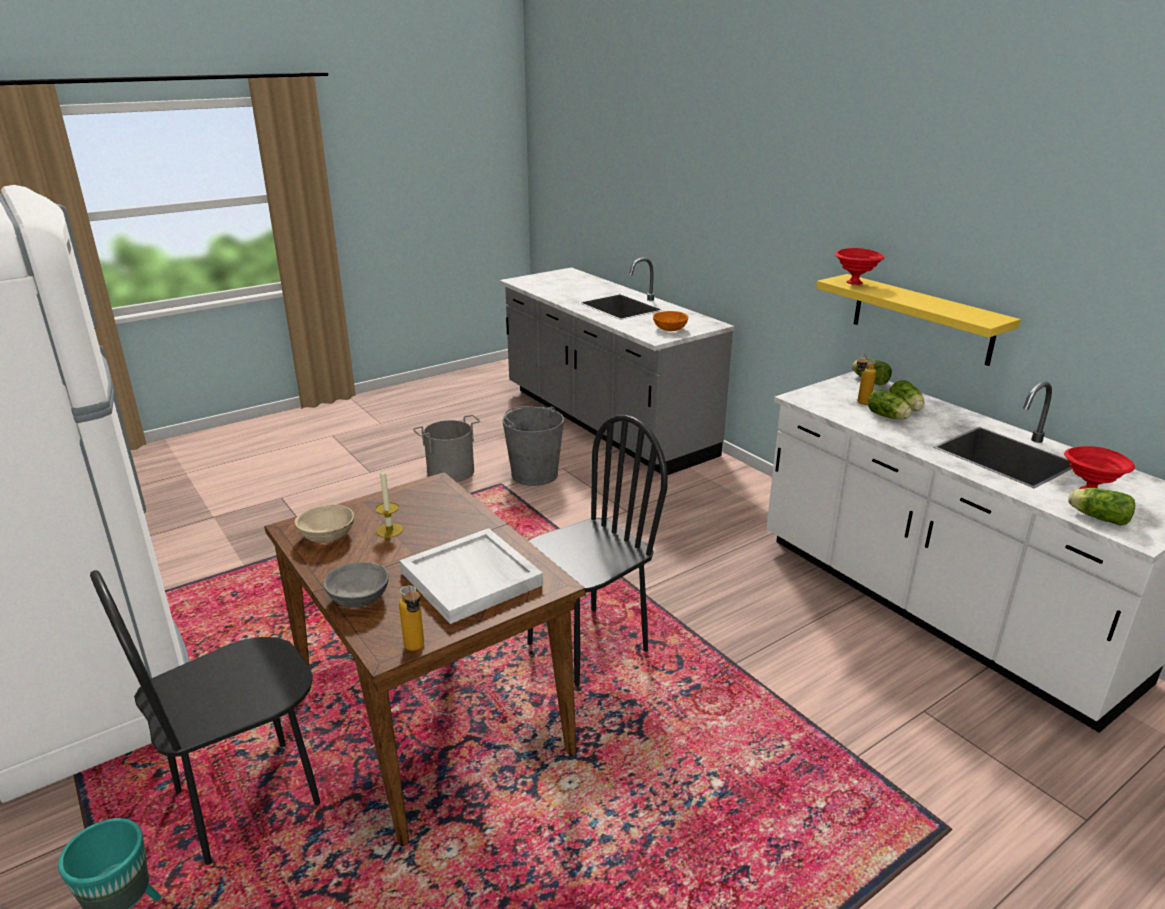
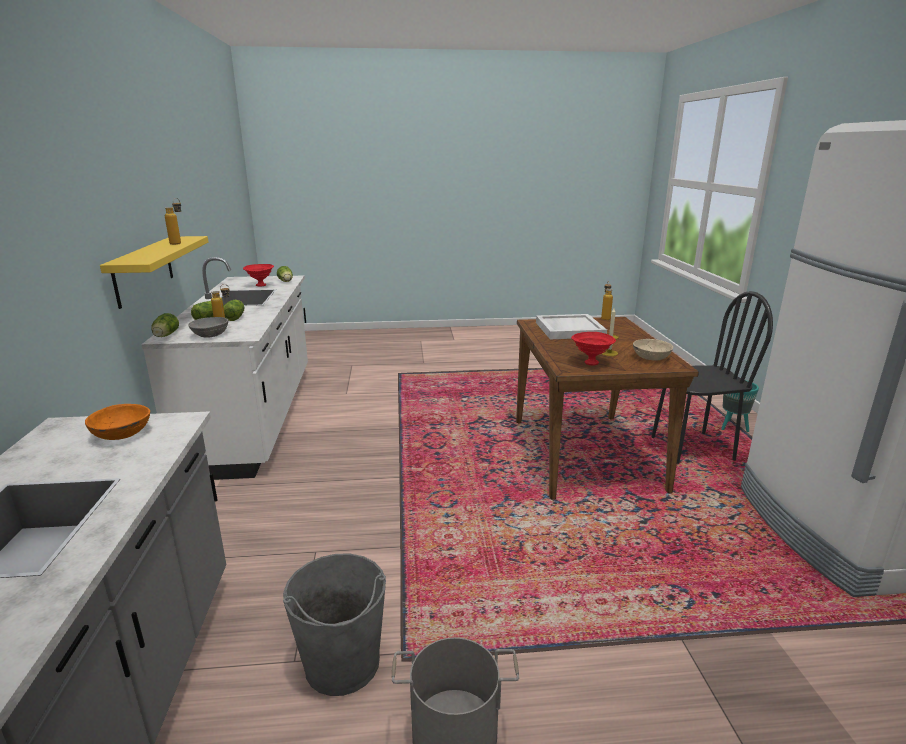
camera: 150 degrees left, 5 degrees down
grey bowl [324,562,389,608] -> grey bowl moved to [188,317,228,338]
black chair [527,415,668,687] -> none
red bowl [835,248,885,285] -> red bowl moved to [571,332,616,365]
none -> bottle [165,198,181,245]

